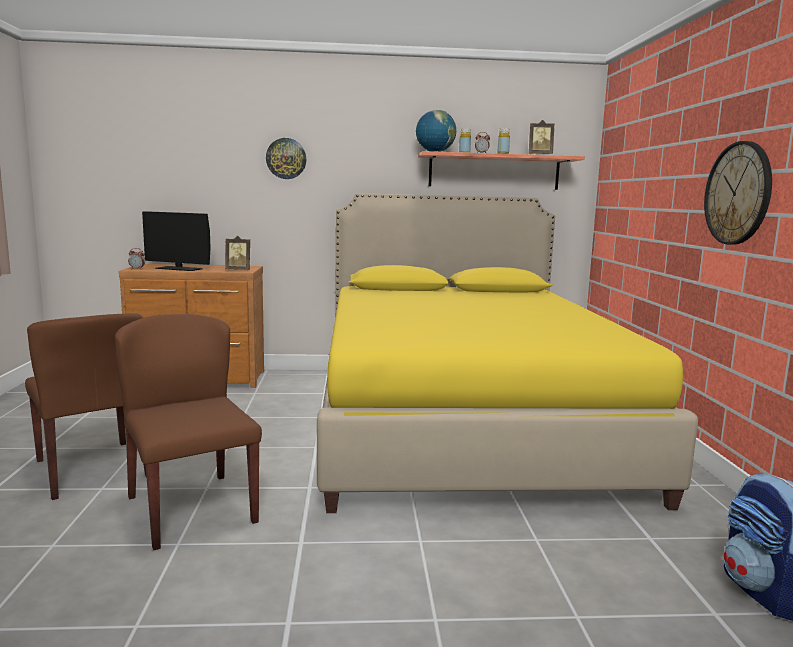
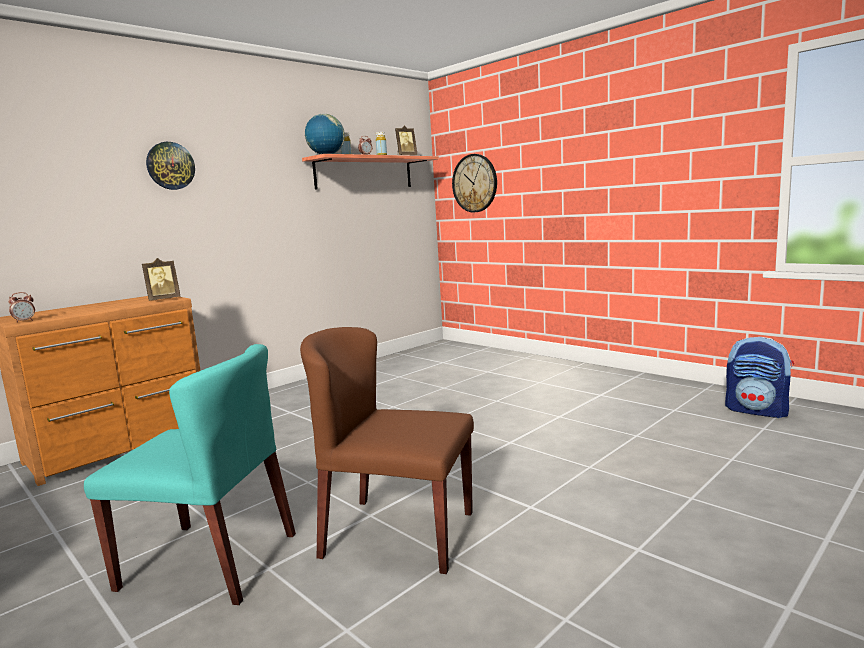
camera: 40 degrees left, 0 degrees up
brown chair [25,313,146,500] -> turquoise chair [84,344,296,605]
monitor [142,211,211,271] -> none
yellow bed [317,193,698,513] -> none
wall clock [704,141,772,245] -> wall clock moved to [452,154,497,212]

